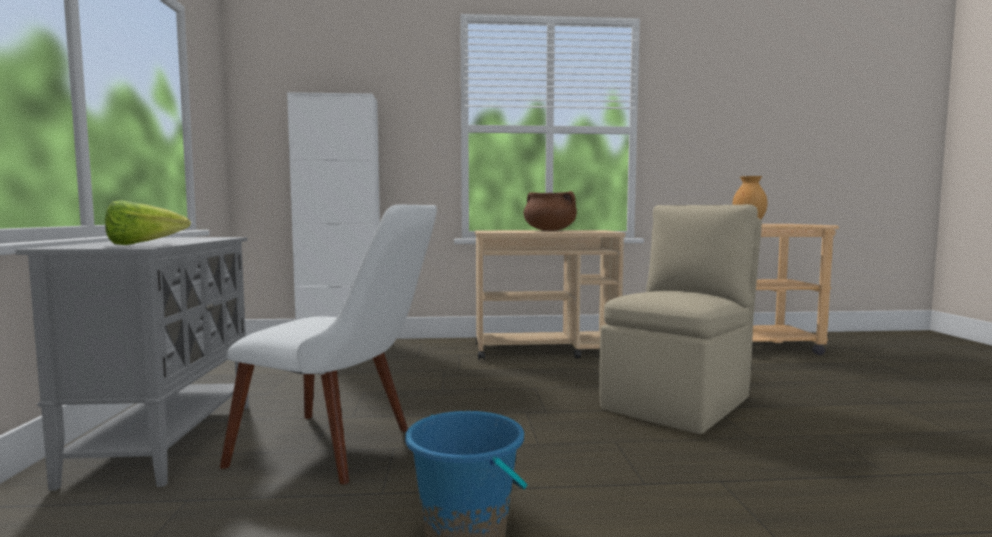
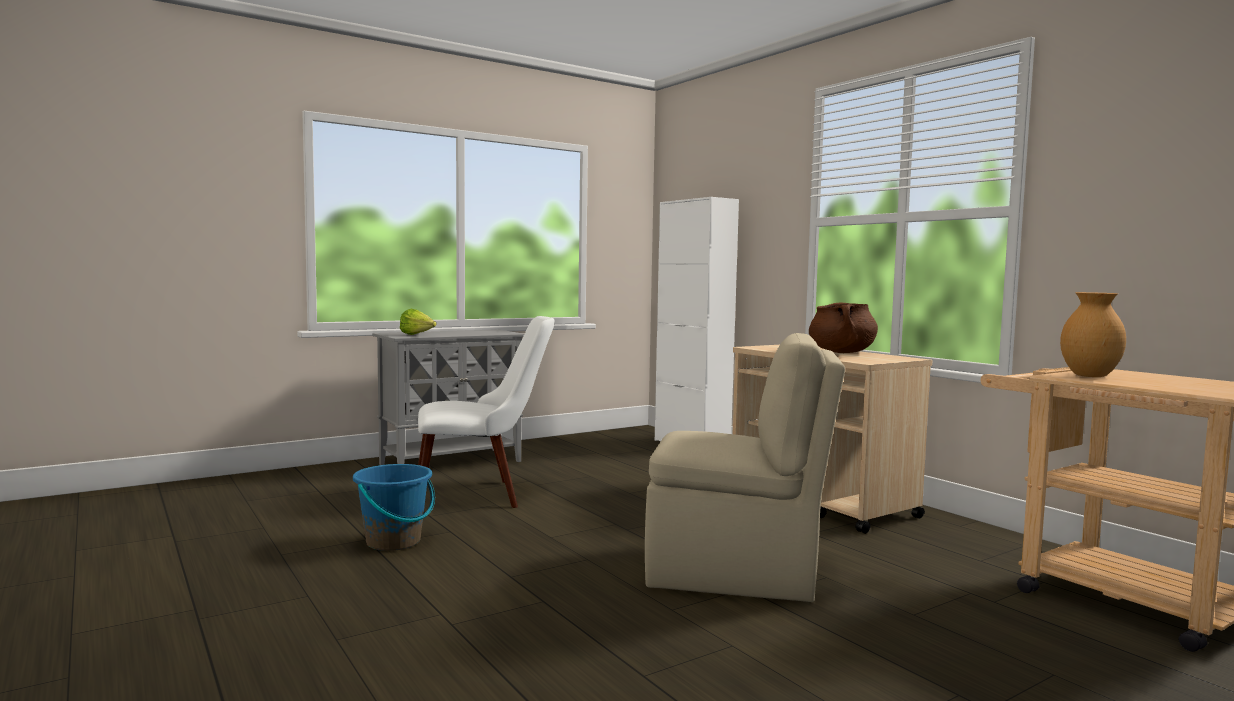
camera: 60 degrees right, 0 degrees up
white chair [220,204,437,484] -> white chair turned 90 degrees counterclockwise [418,316,554,508]

